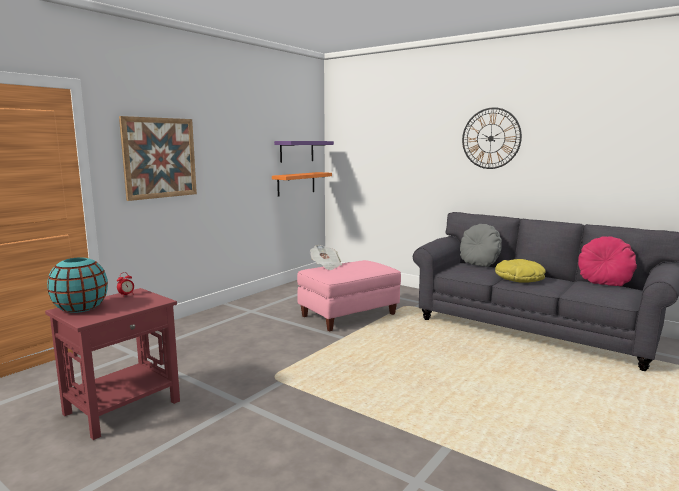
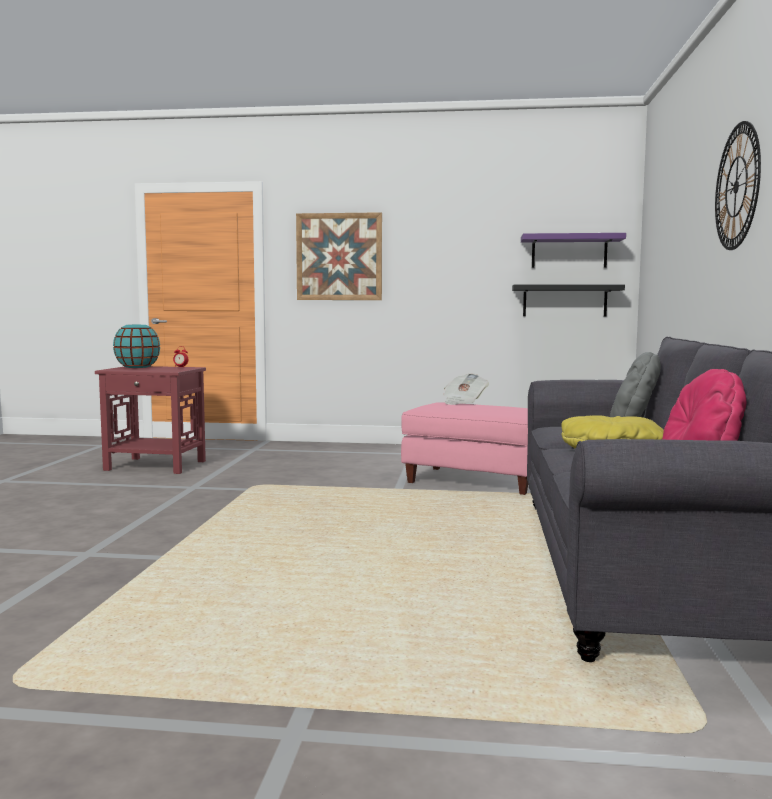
camera: 60 degrees right, 5 degrees down
orange shelf [272,172,332,196] -> black shelf [512,285,625,317]

